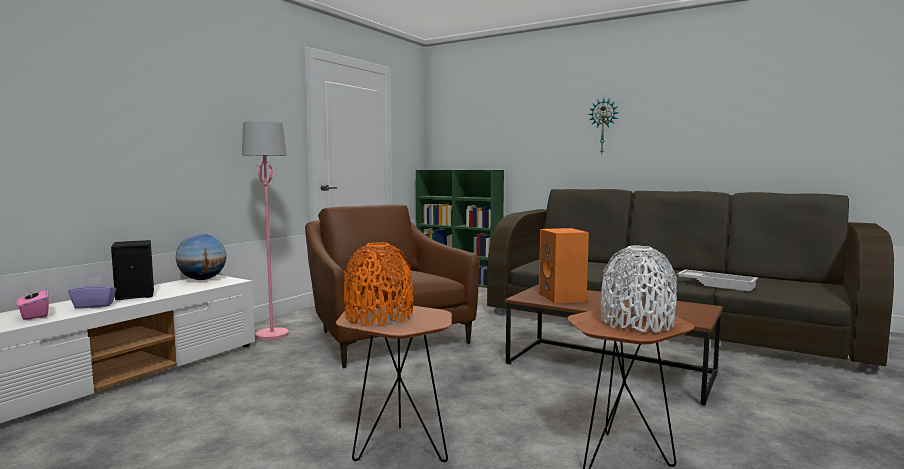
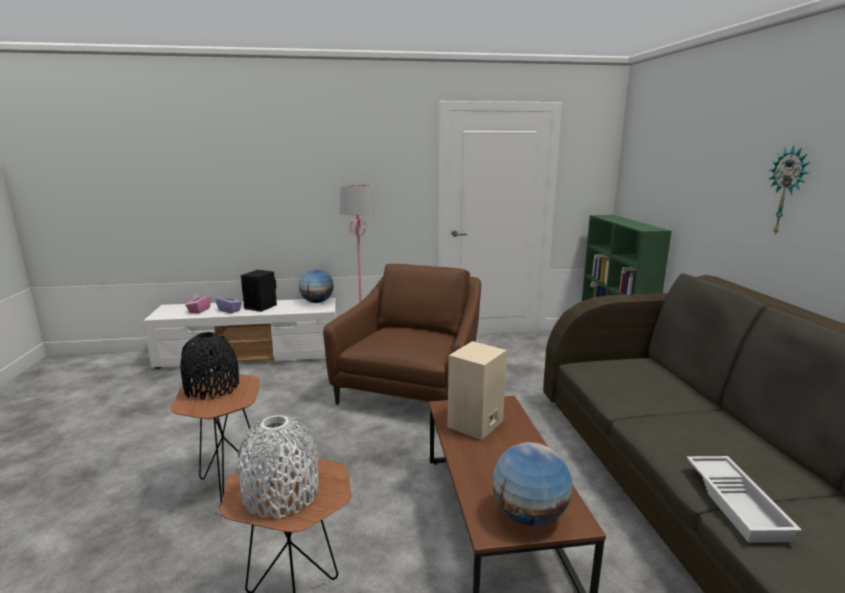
camera: 50 degrees right, 10 degrees up
orange vase [344,242,414,326] -> black vase [180,332,239,400]
orange speaker [539,228,589,304] -> beige speaker [448,341,507,440]
none -> globe [492,442,572,526]

